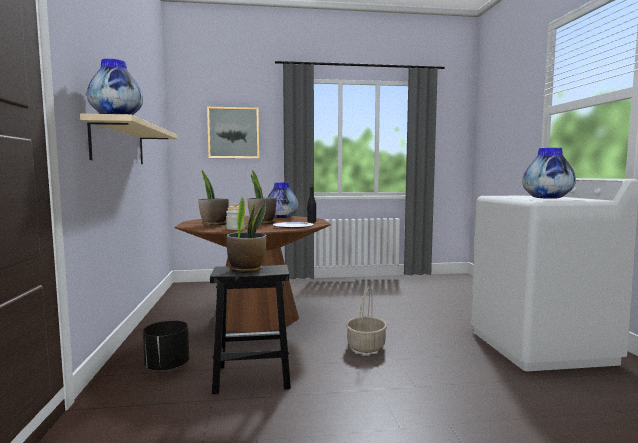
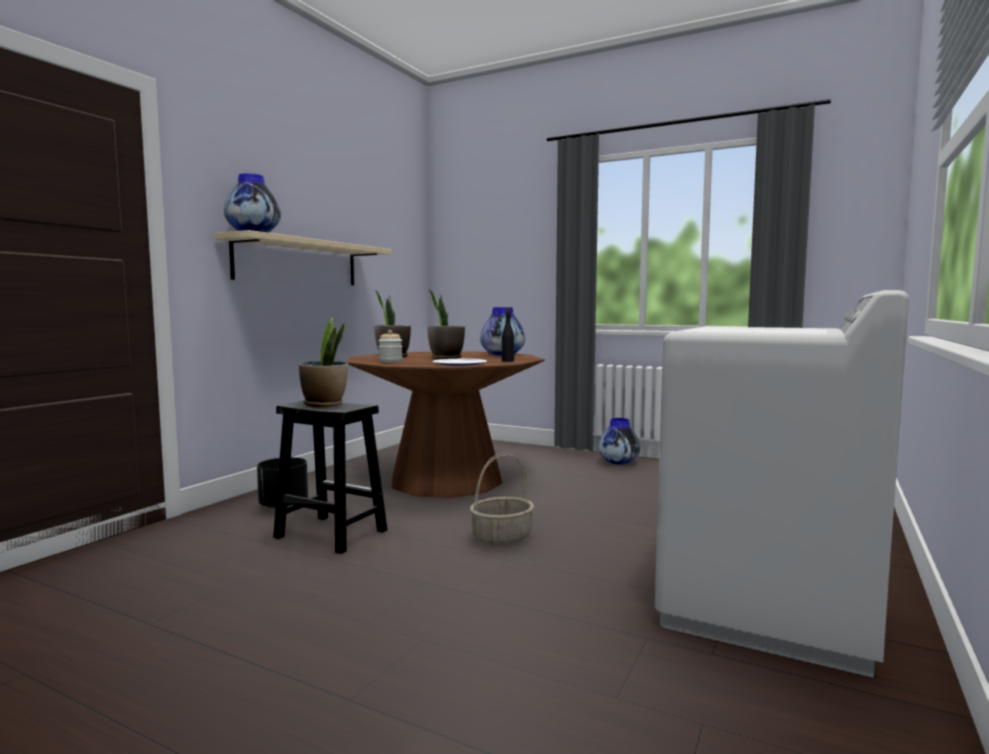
camera: 35 degrees right, 0 degrees up
picture [207,107,259,158] -> none
vase [522,148,576,199] -> vase moved to [598,418,641,465]

